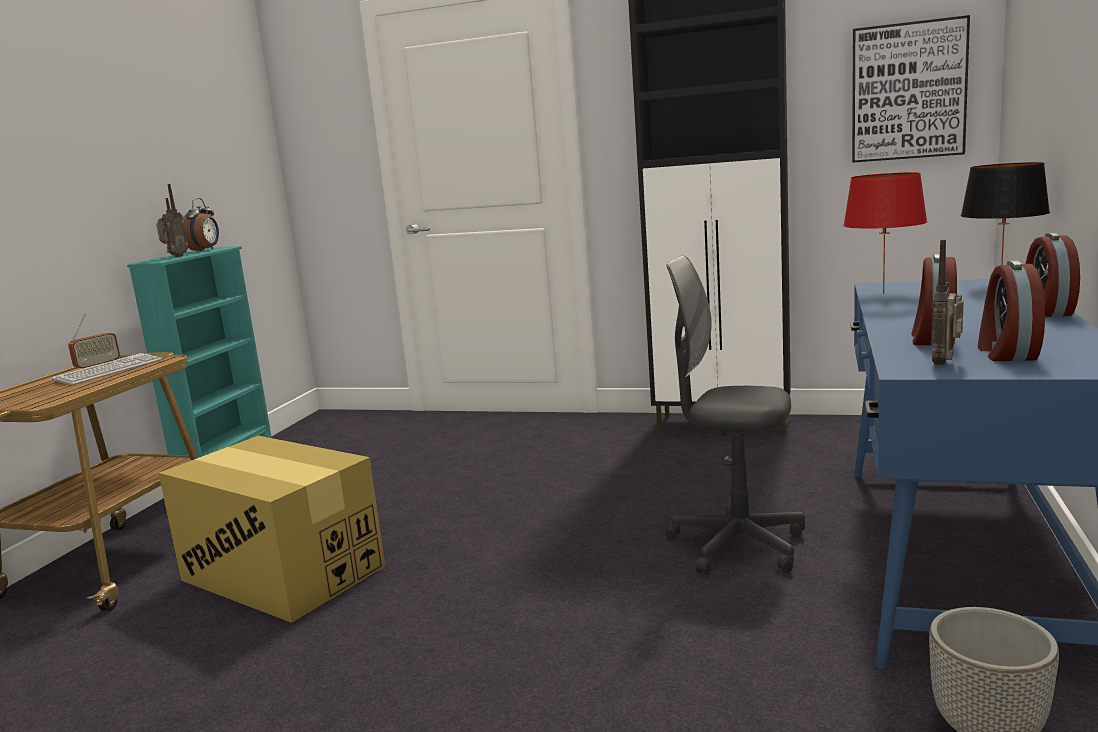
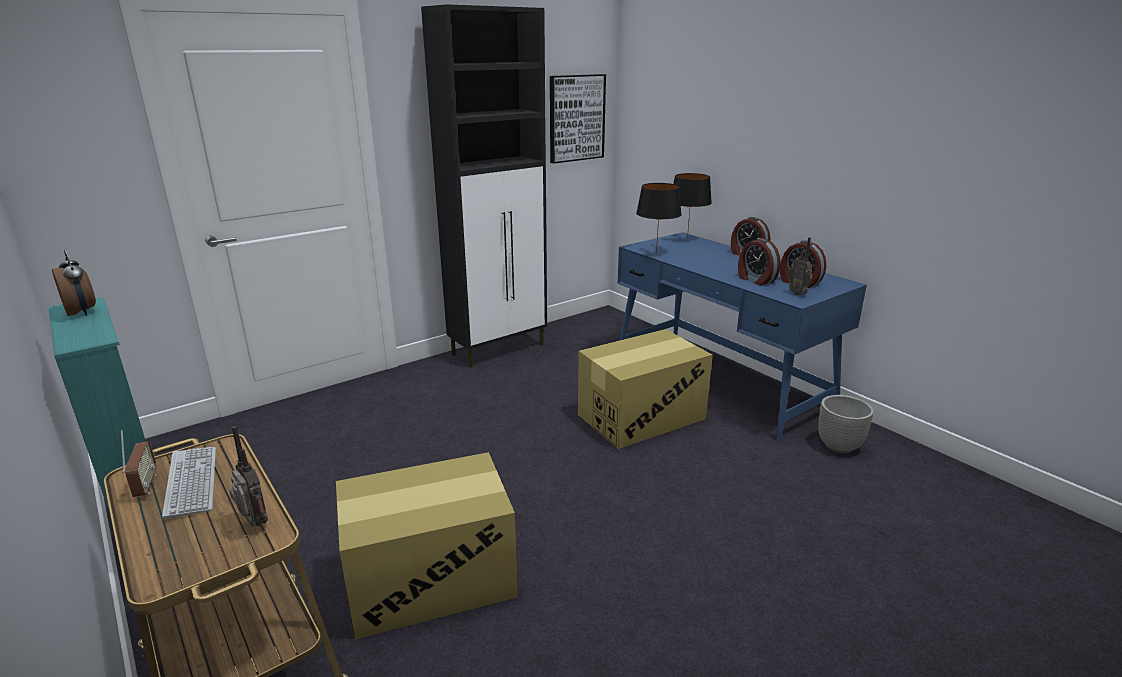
camera: 55 degrees left, 10 degrees up
radio [156,184,188,257] -> radio moved to [229,426,268,527]
grey office chair [665,256,805,575] -> cardboard box [578,329,713,449]
red table lamp [843,172,927,294] -> black table lamp [636,183,682,253]

